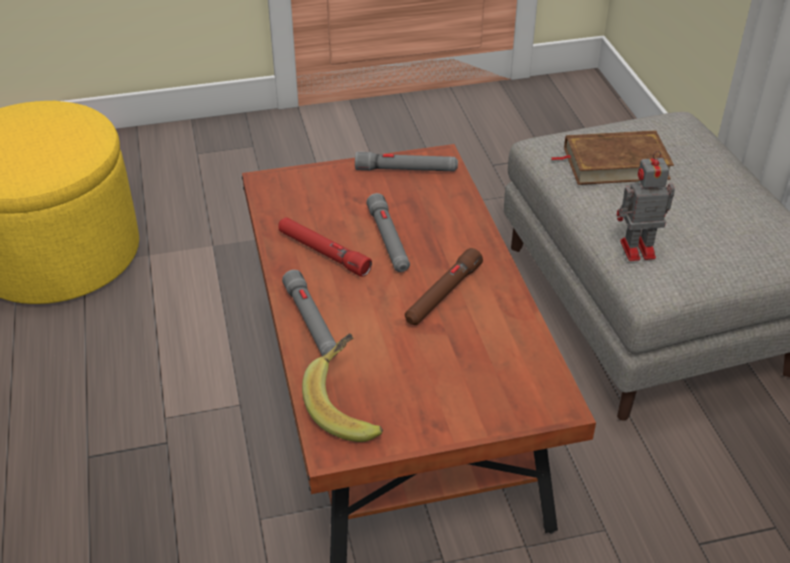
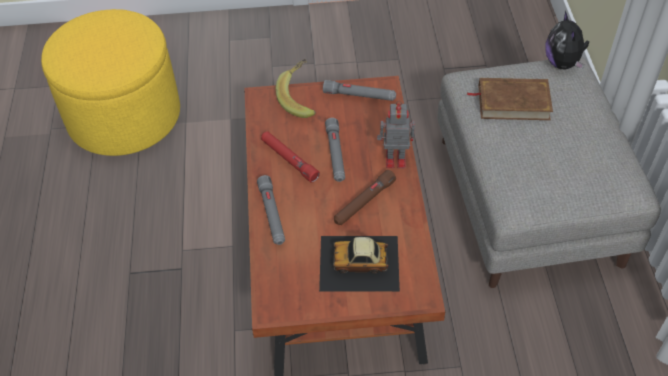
camera: 10 degrees right, 10 degrees up
banana [302,333,383,442] -> banana moved to [276,59,316,118]
toy robot [616,150,675,261] -> toy robot moved to [377,101,415,168]
none -> toy car [319,236,400,292]
none -> plush toy [545,11,589,70]

